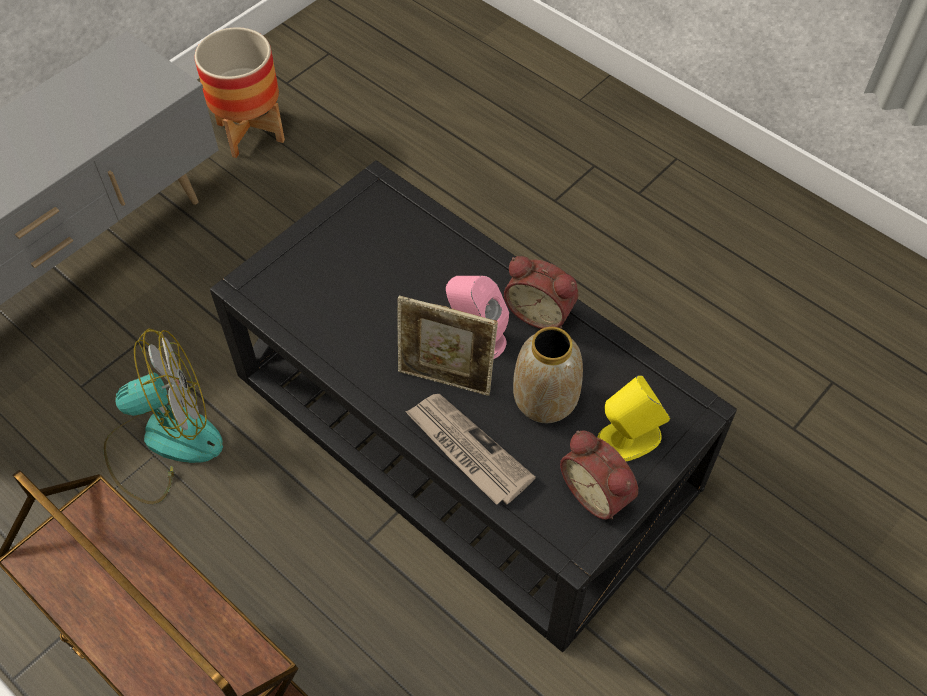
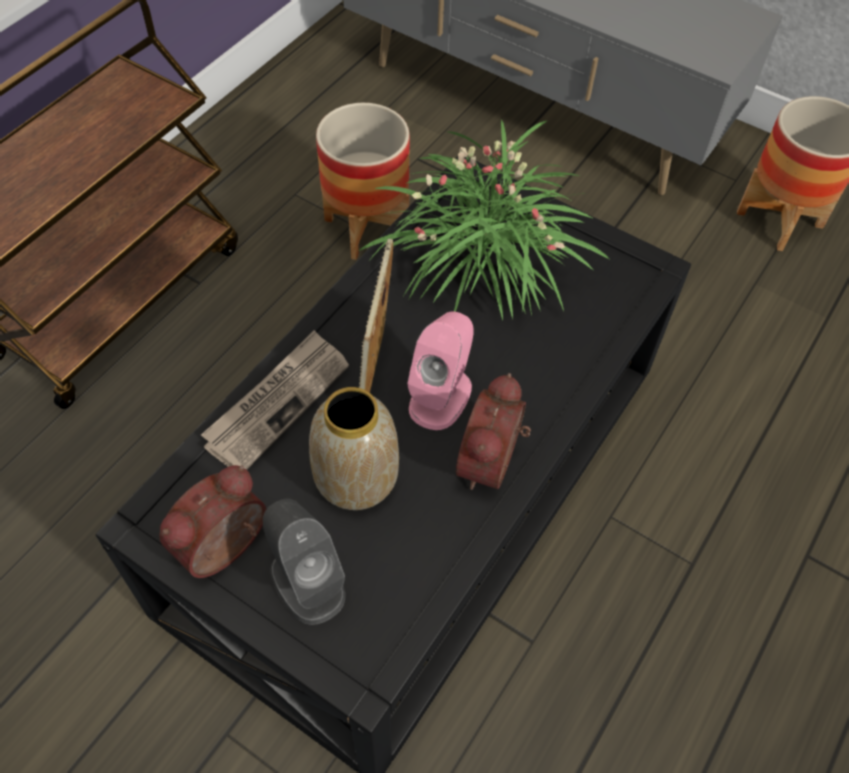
camera: 80 degrees right, 0 degrees up
fan [103,329,223,504] -> planter [316,103,410,260]
yellow speaker [597,375,670,461] -> grey speaker [263,499,345,625]
none -> potted plant [359,119,609,320]

